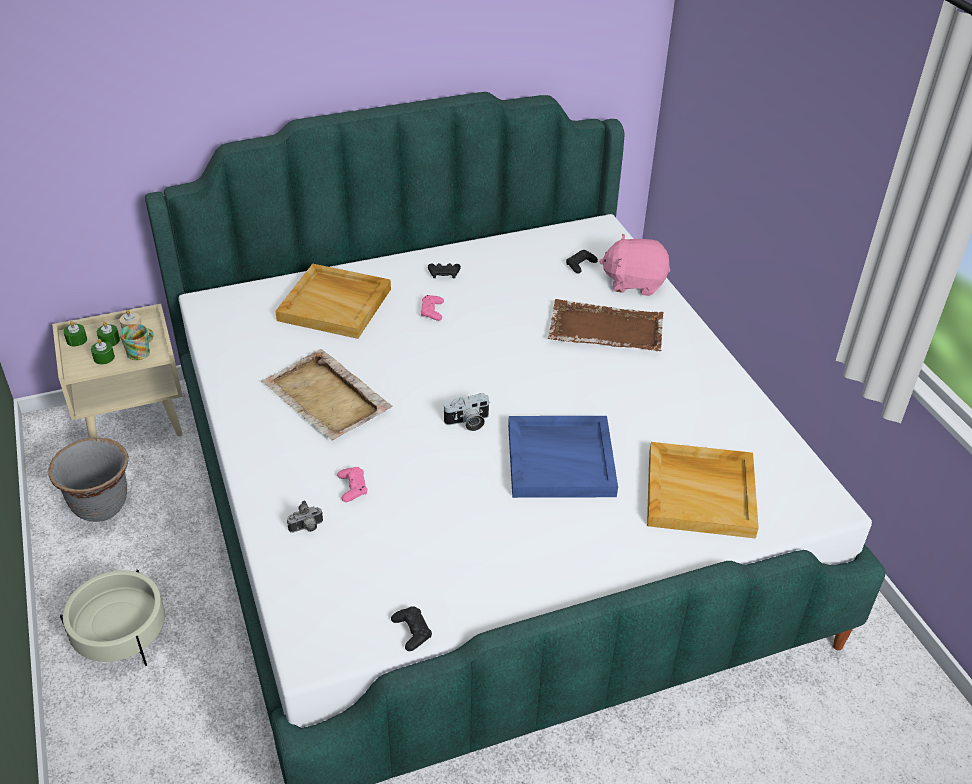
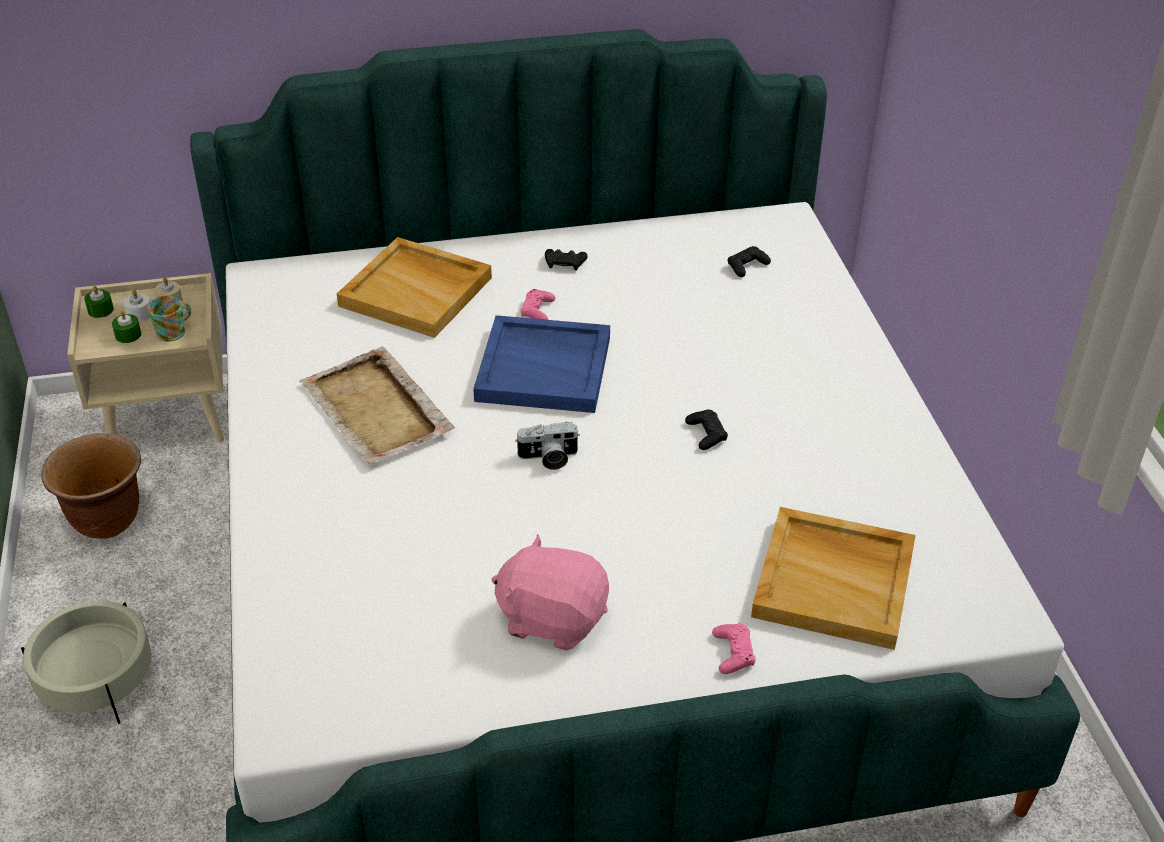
camera: 10 degrees right, 0 degrees up
grey planter [48,437,129,522] -> brown planter [41,433,141,539]
green candle [97,322,120,346] -> white candle [124,290,150,322]
camera [287,501,323,533] -> none
pink game controller [337,467,368,502] -> pink game controller moved to [712,623,756,674]
black game controller [391,606,432,651] -> black game controller moved to [685,409,728,450]
blue tray [508,416,618,498] -> blue tray moved to [473,315,610,413]
brown tray [548,299,664,351] -> none
pink plush toy [599,234,670,296] -> pink plush toy moved to [491,534,609,651]

